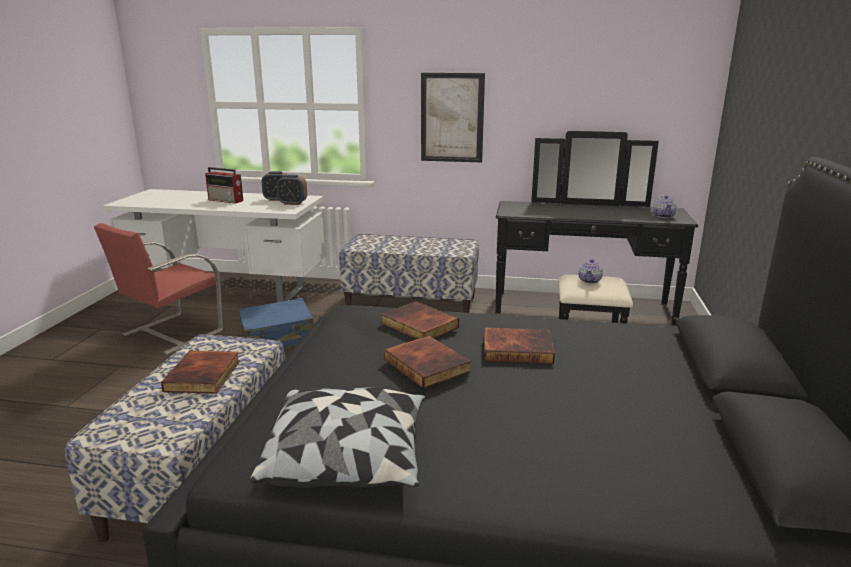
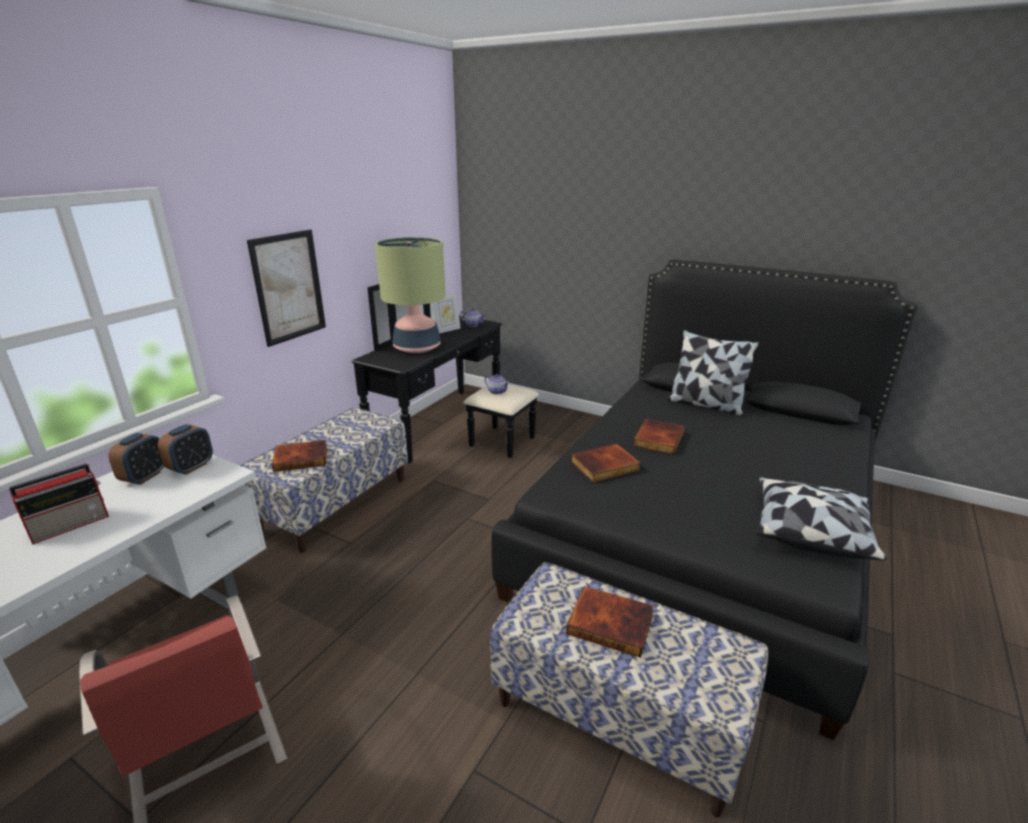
camera: 70 degrees left, 5 degrees up
blue suitcase [238,298,315,348] -> none
book [384,336,471,389] -> book moved to [272,440,327,472]
none -> table lamp [375,237,446,353]
none -> picture frame [432,293,461,334]
none -> pillow [667,330,759,416]

